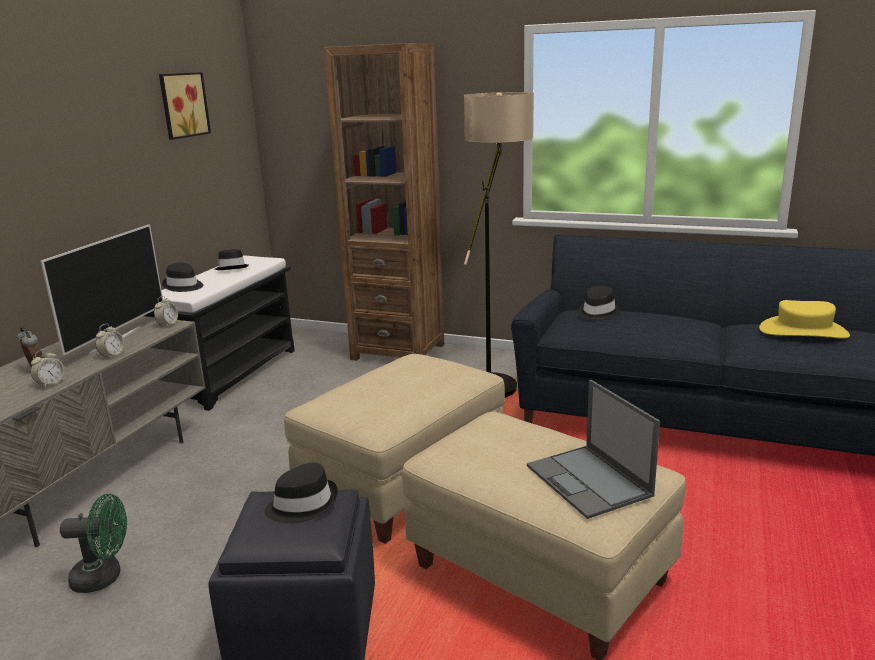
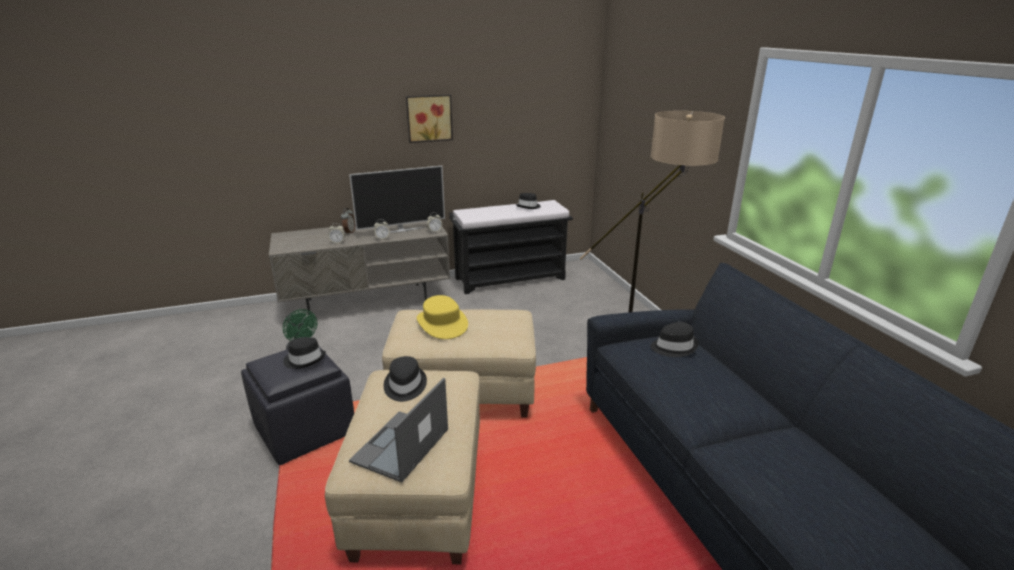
camera: 50 degrees right, 5 degrees up
picture [159,72,211,140] -> picture moved to [406,94,453,143]
black hat [162,262,203,292] -> black hat moved to [384,356,427,402]
brown bookcase [324,43,444,361] -> none
yellow hat [759,300,850,338] -> yellow hat moved to [417,295,468,339]

